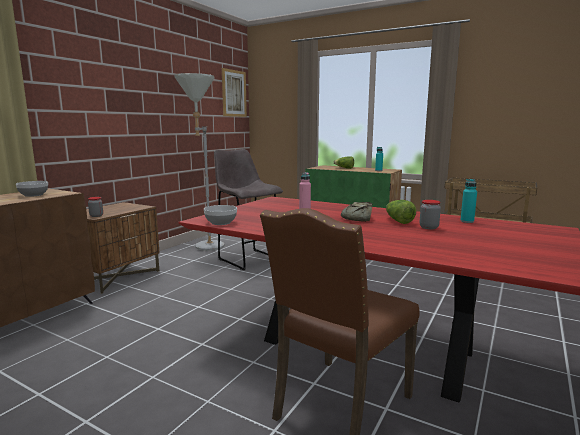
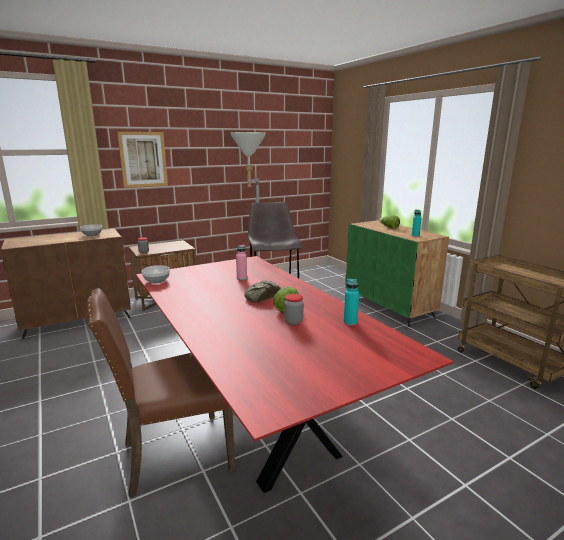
camera: 30 degrees right, 5 degrees up
picture [222,68,247,117] -> picture moved to [117,132,168,188]

